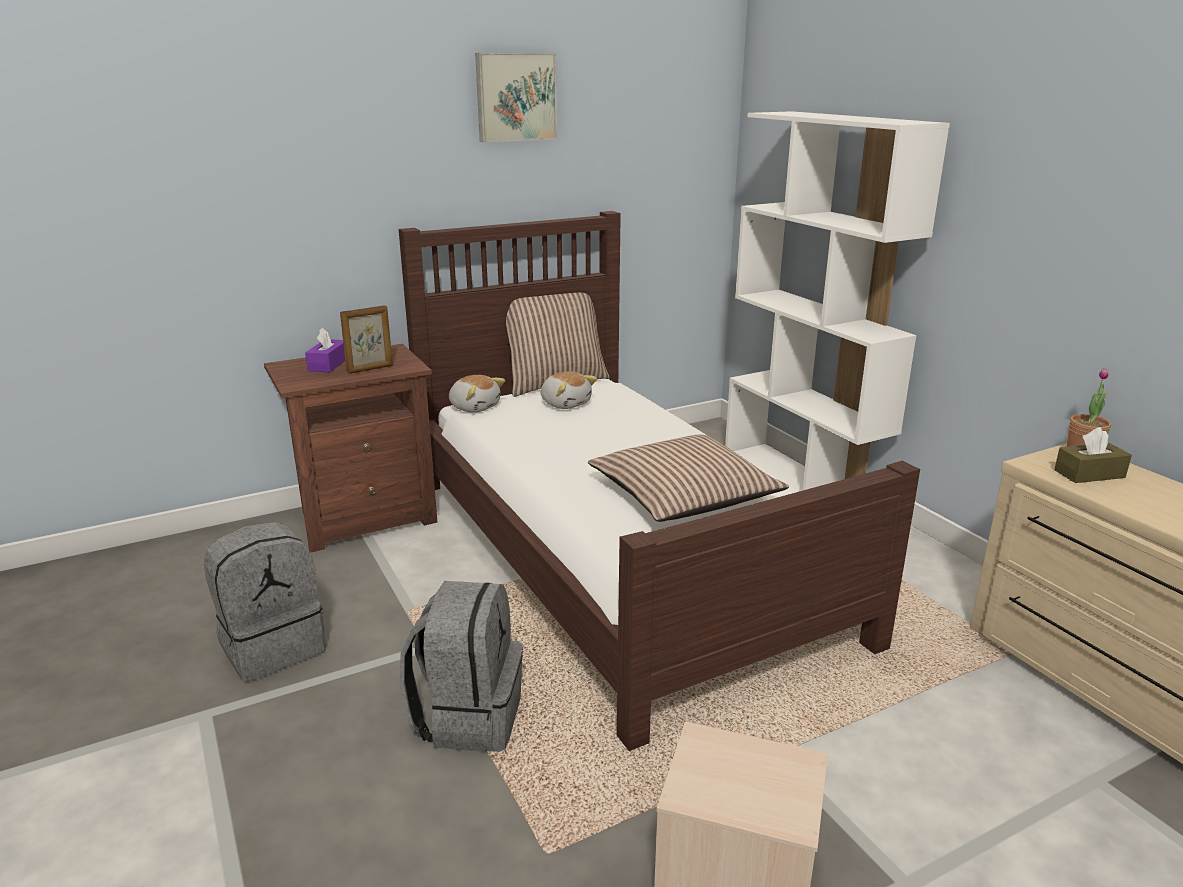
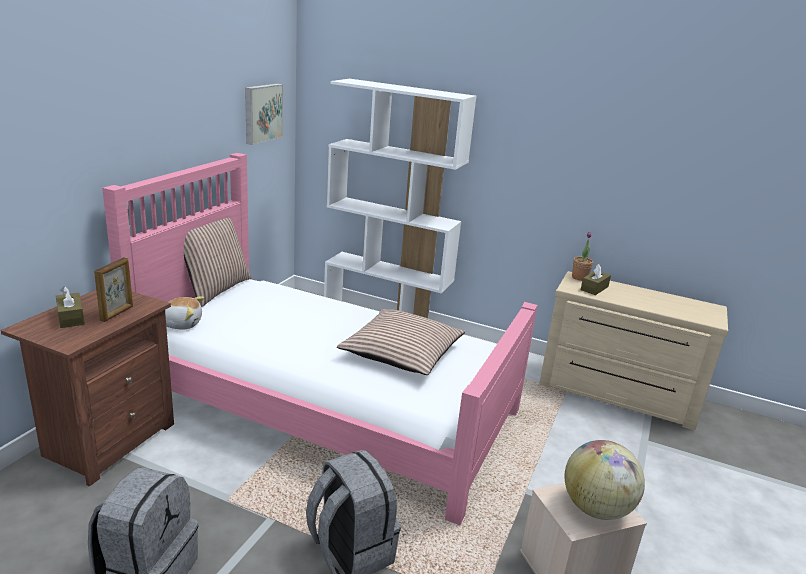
camera: 40 degrees left, 0 degrees up
purple tissue box [305,327,345,372] -> brown tissue box [56,286,85,328]
brown bed [399,211,920,751] -> pink bed [102,153,538,525]
picture [475,53,557,142] -> picture moved to [245,83,283,145]
plush toy [541,371,597,409] -> none
none -> globe [565,440,645,520]

